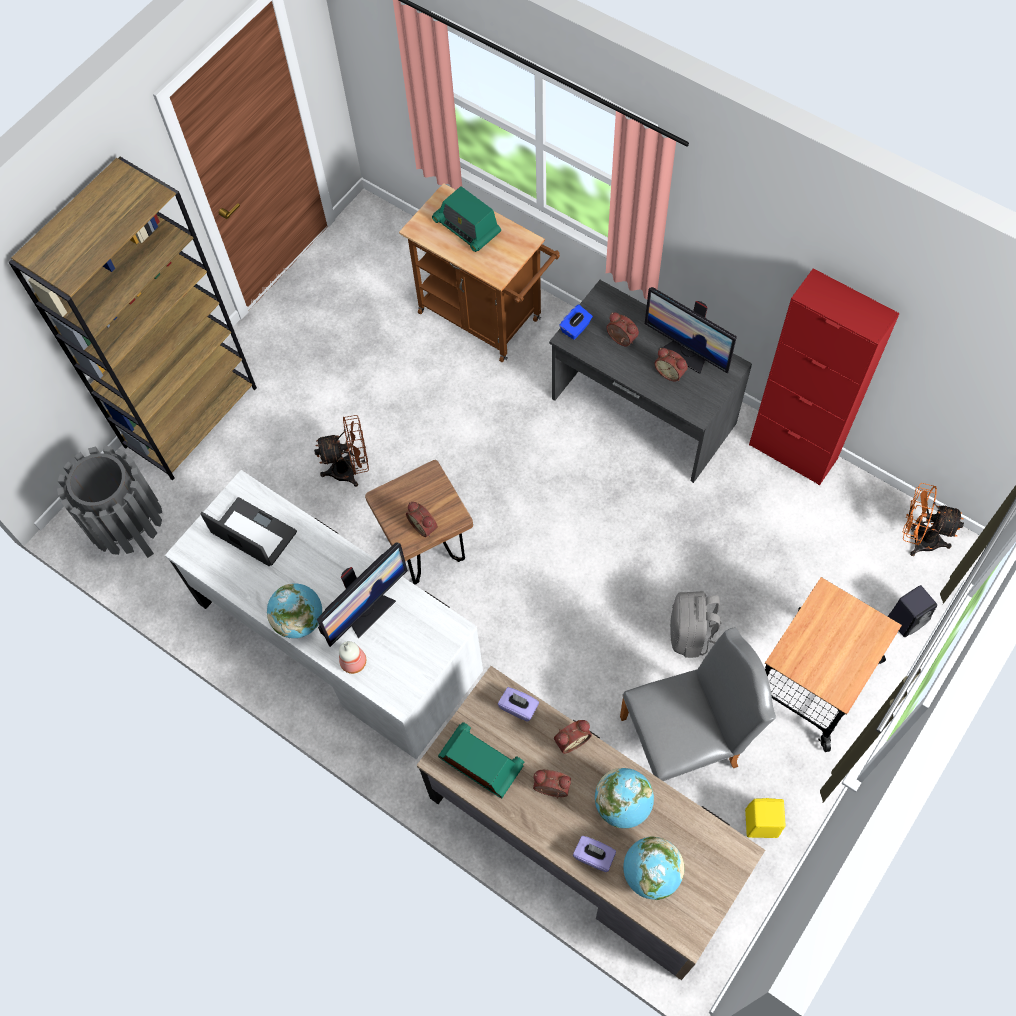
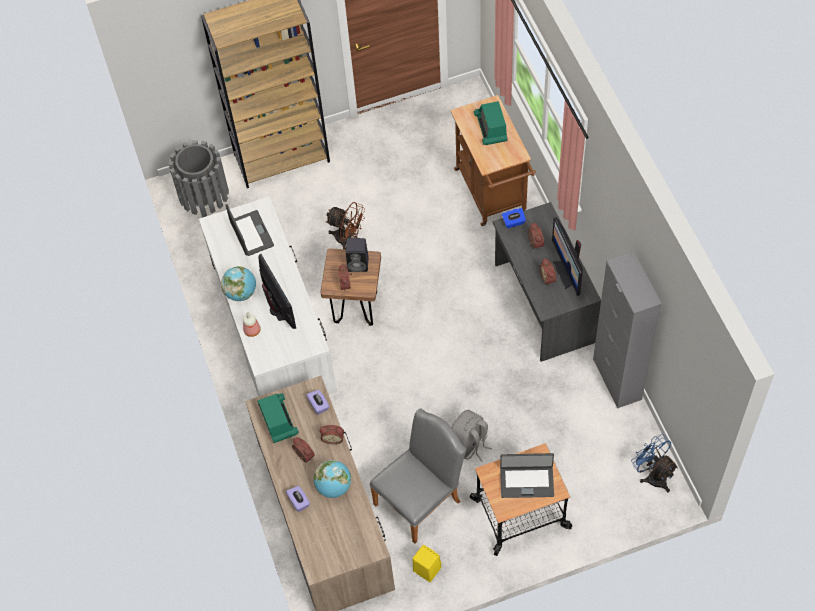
camera: 35 degrees right, 5 degrees down
monitor [317,543,408,647] -> monitor turned 105 degrees counterclockwise [258,254,296,329]
grey chair [620,628,776,782] -> grey chair turned 60 degrees counterclockwise [370,408,466,544]
globe [623,836,684,900] -> none
red cabinet [749,268,900,486] -> grey cabinet [593,251,662,408]
black speaker [888,585,937,637] -> black speaker moved to [346,238,369,272]
orange fan [903,483,964,556] -> blue fan [631,434,678,492]
none -> laptop [500,453,554,498]

